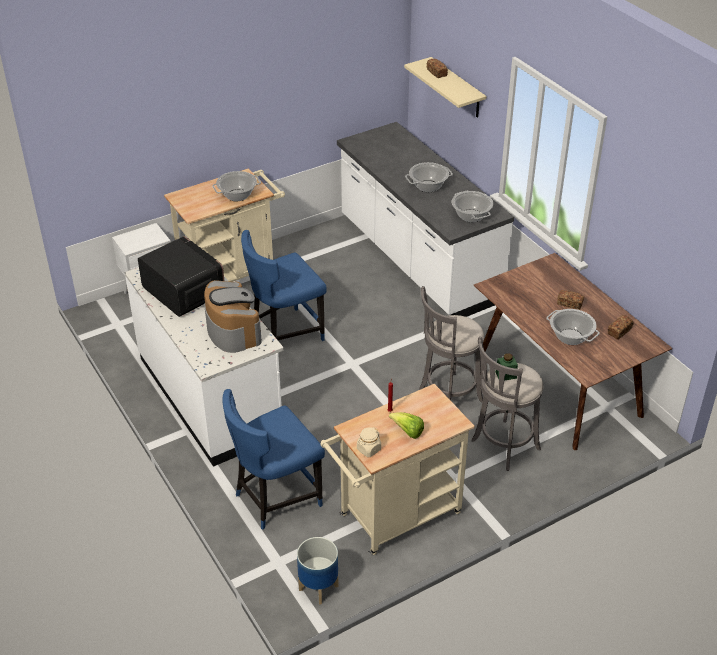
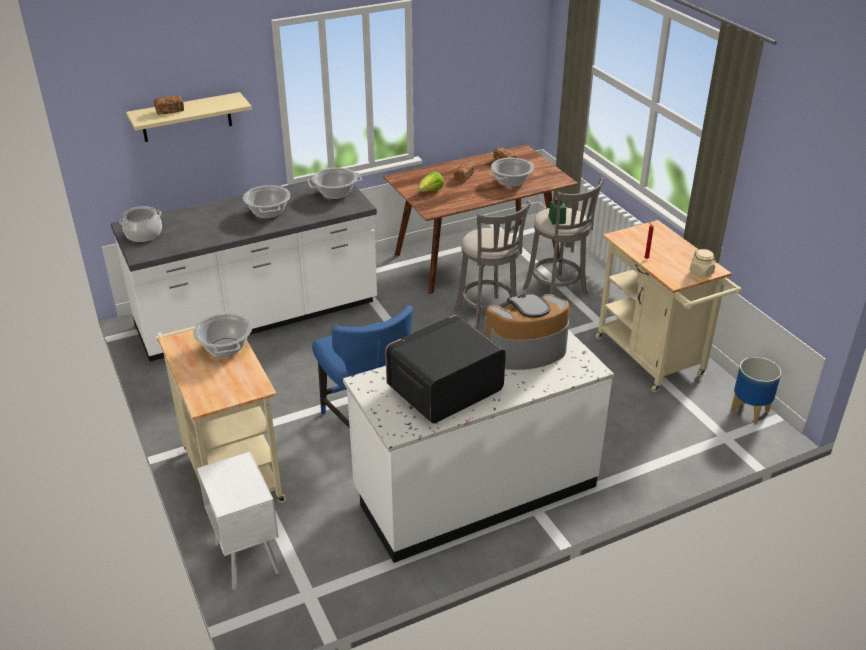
camera: 85 degrees left, 5 degrees down
blue chair [222,389,325,530] -> none
lettuce [389,412,424,439] -> lettuce moved to [418,172,444,192]
none -> cooking pot [119,206,162,242]

